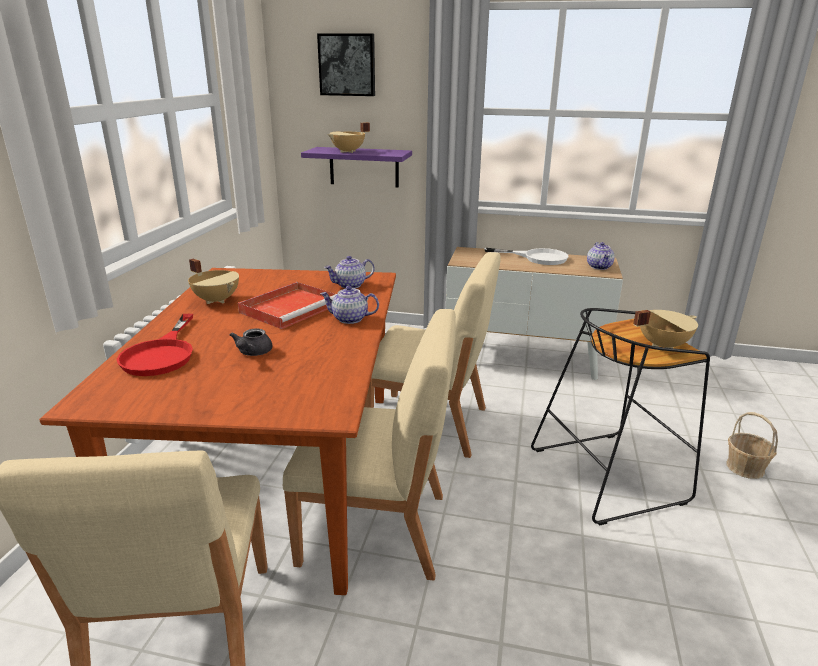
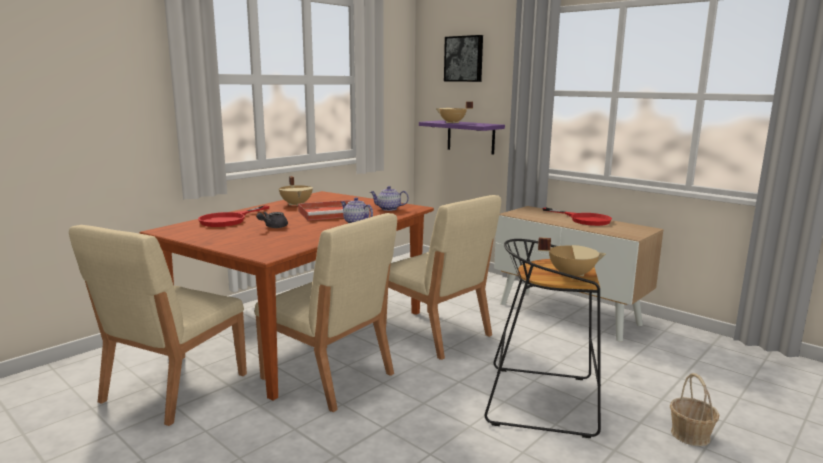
camera: 30 degrees right, 10 degrees down
white frying pan [484,248,569,265] -> red frying pan [542,208,612,226]
teapot [587,242,614,270] -> none

